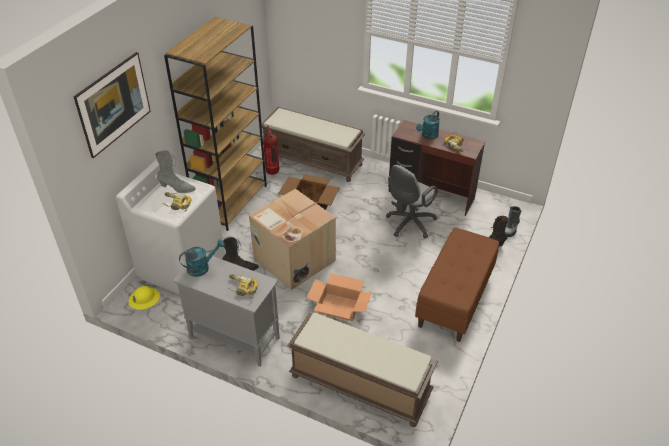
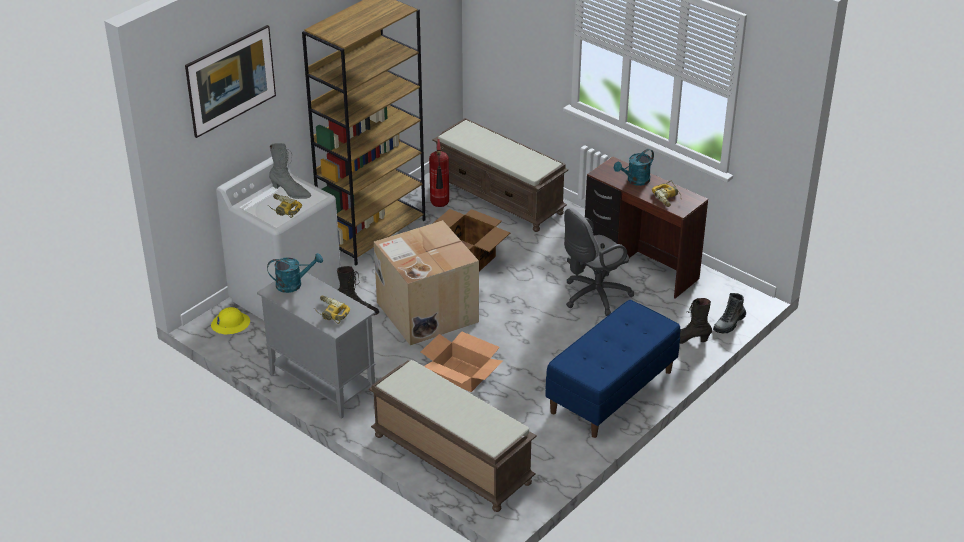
camera: 15 degrees right, 5 degrees down
brown bench [415,228,499,342] -> blue bench [546,300,680,438]

